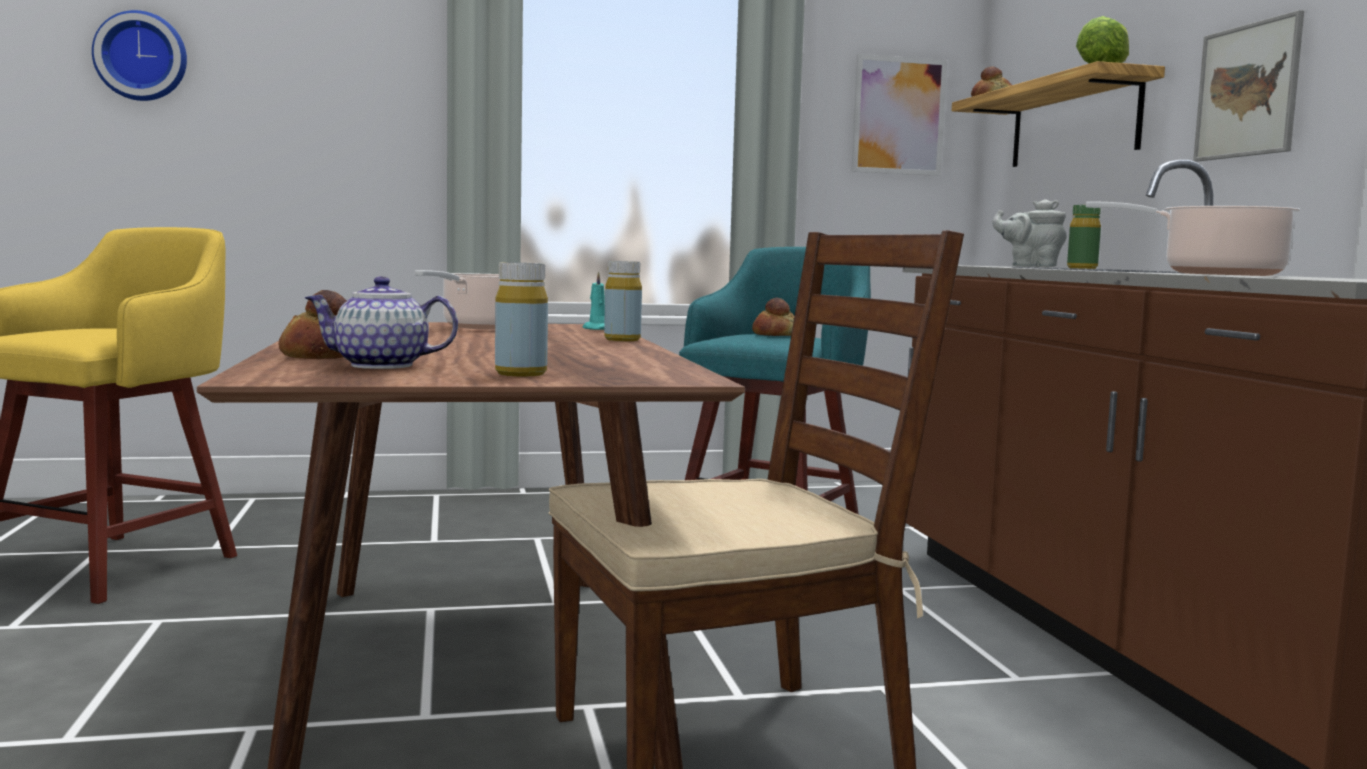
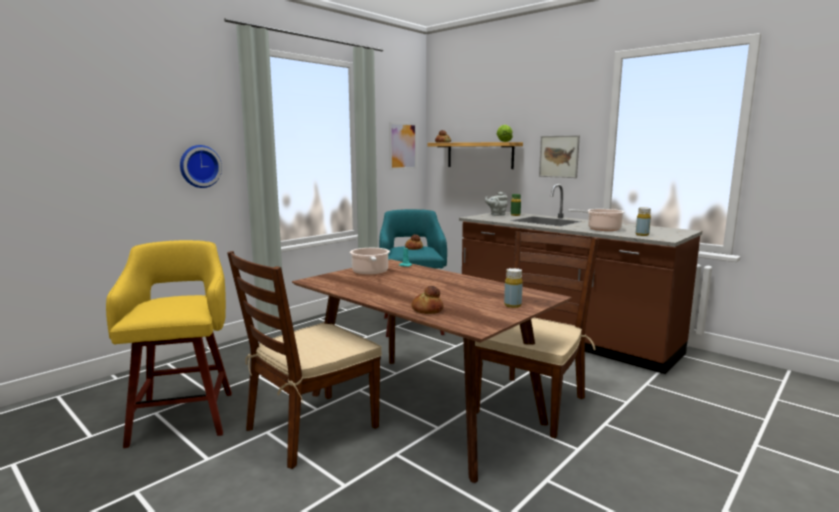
camera: 35 degrees left, 5 degrees up
wall clock [92,10,187,101] -> wall clock moved to [180,145,222,188]
teapot [305,277,458,369] -> none
yellow bottle [604,261,642,341] -> yellow bottle moved to [636,207,651,236]
none -> brown chair [227,251,382,469]

